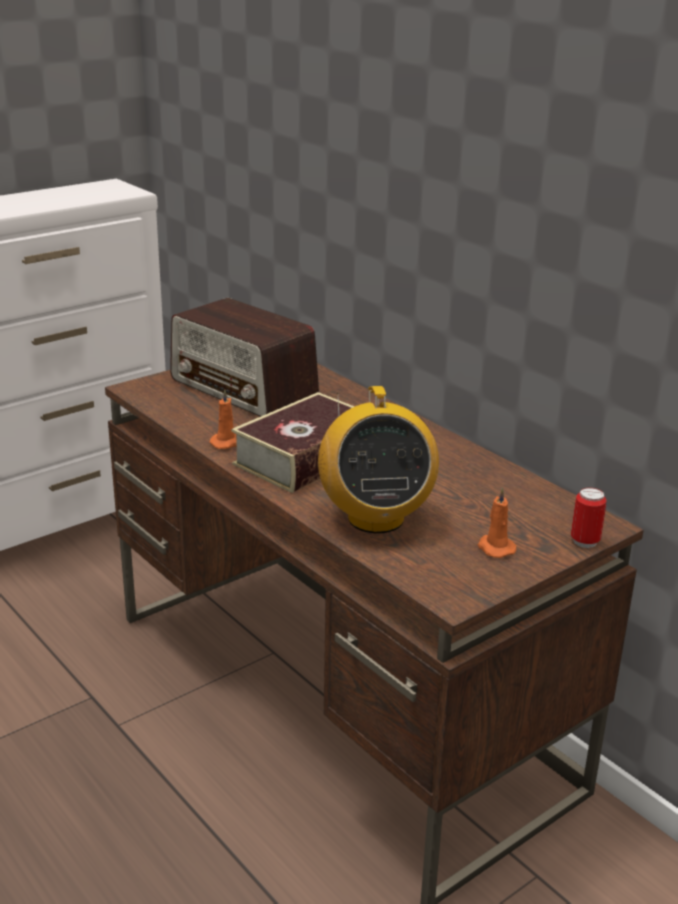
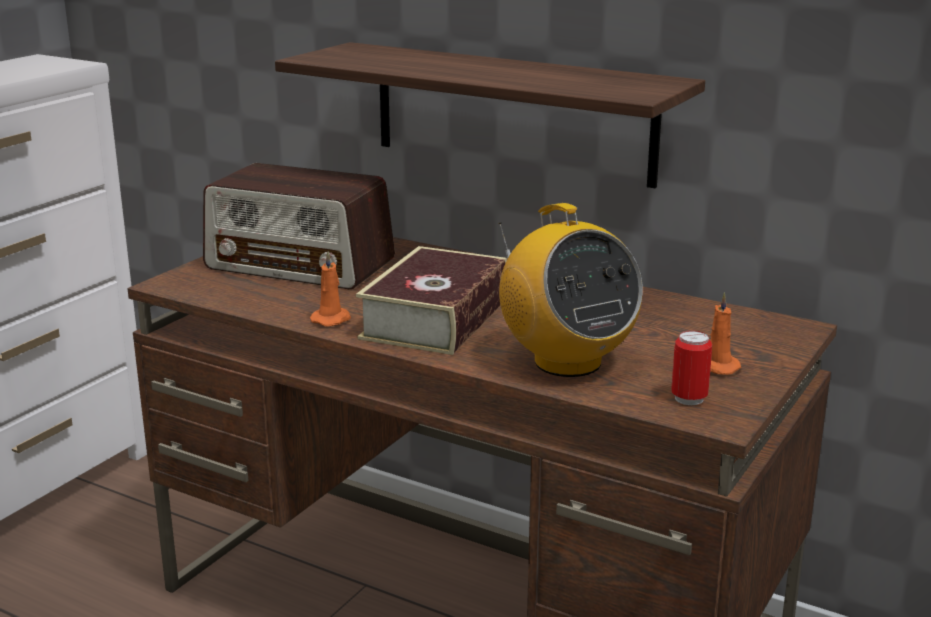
camera: 20 degrees left, 5 degrees down
can [571,487,607,548] -> can moved to [671,330,712,405]
none -> shelf [275,42,705,189]

